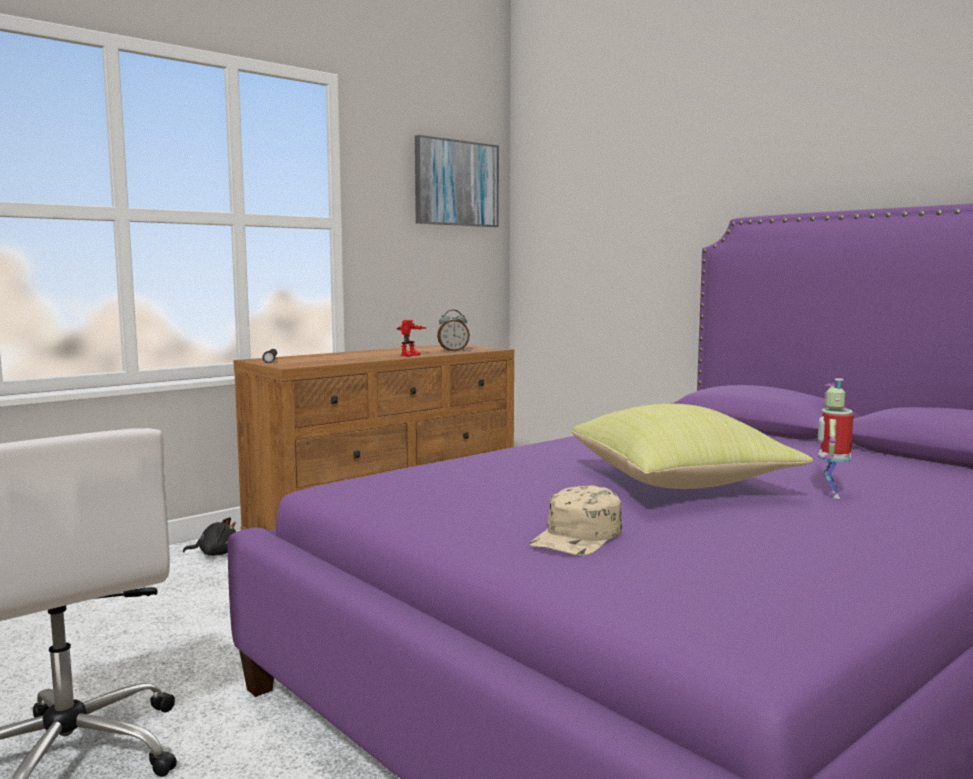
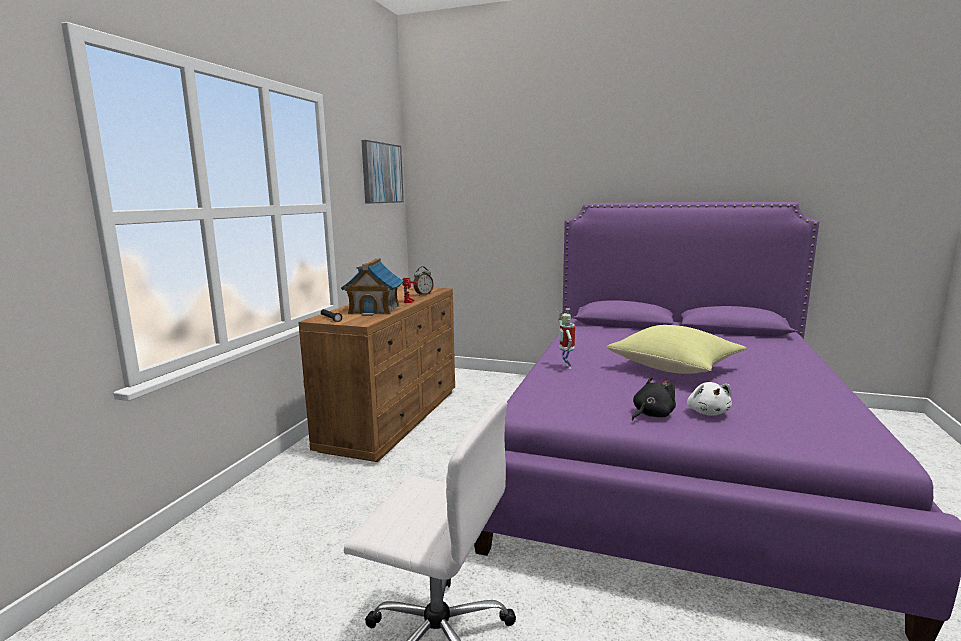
camera: 30 degrees left, 5 degrees up
black plush toy [183,517,236,556] -> black plush toy moved to [632,376,676,421]
beige cap [530,485,622,555] -> white plush toy [687,382,732,416]
toy robot [818,378,854,499] -> toy robot moved to [557,308,575,369]
none -> toy house [341,259,403,316]

